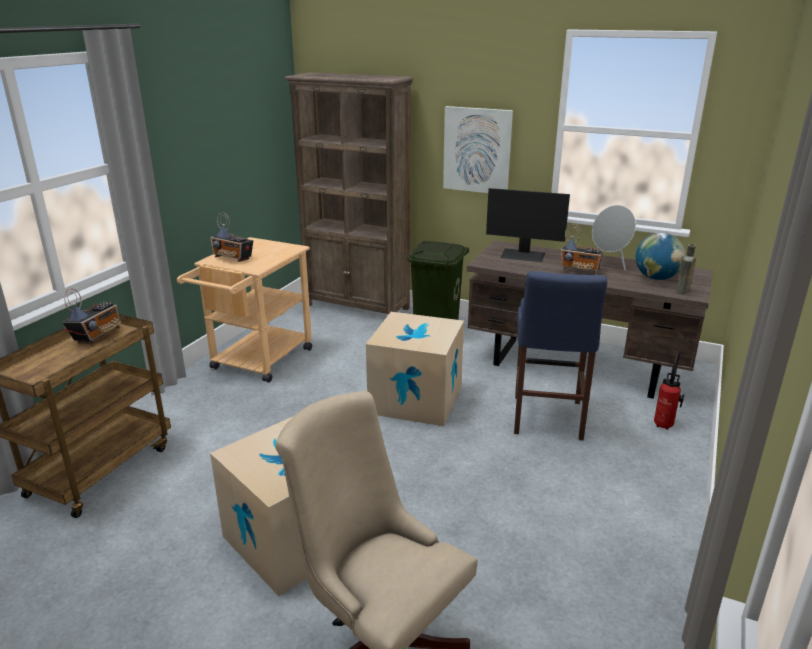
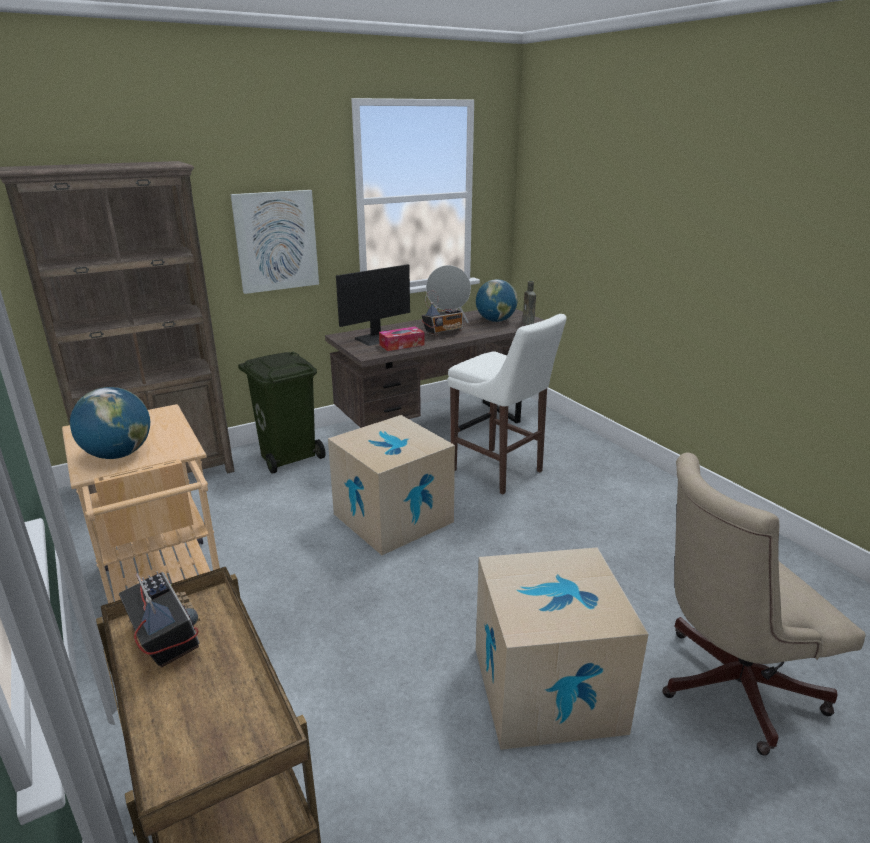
camera: 55 degrees left, 0 degrees up
radio [210,212,253,262] -> globe [70,387,150,459]
blue stool [514,271,607,440] -> white stool [447,314,567,495]
fire extinguisher [654,351,685,430] -> none
none -> tissue box [379,327,425,351]

